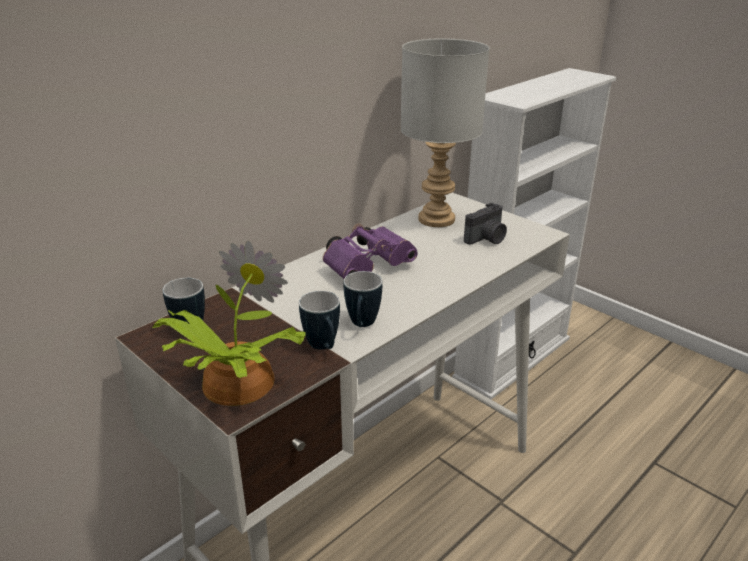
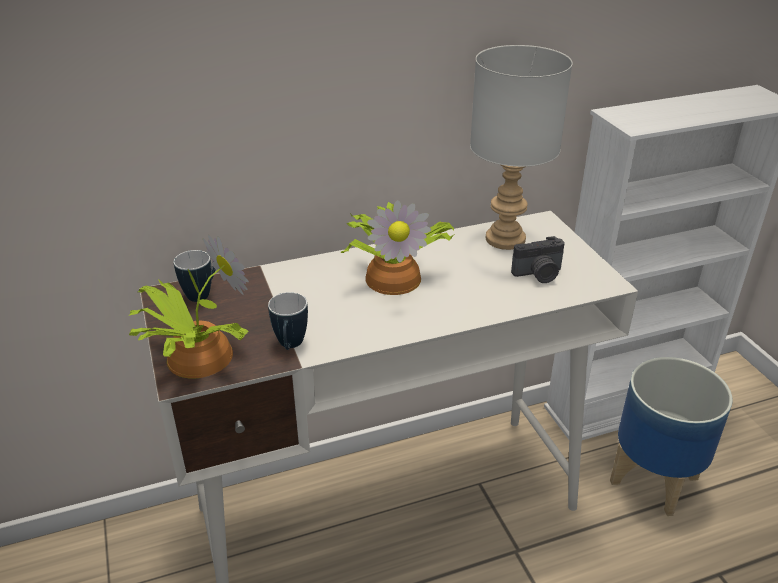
camera: 25 degrees right, 5 degrees up
purple binoculars [323,224,417,279] -> potted plant [341,200,454,295]
mug [344,271,382,327] -> none
none -> planter [610,357,733,516]

